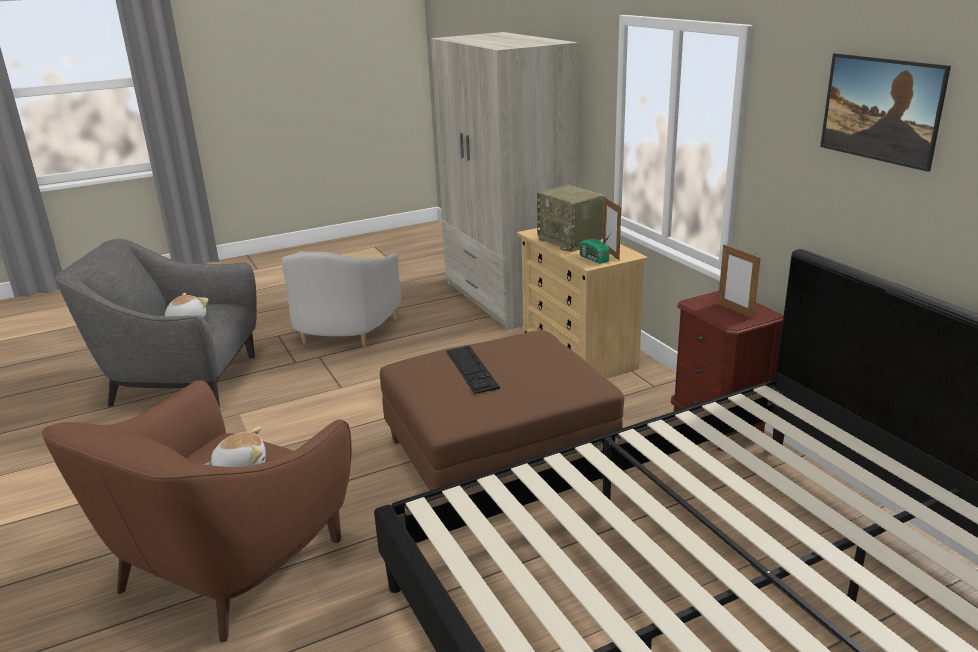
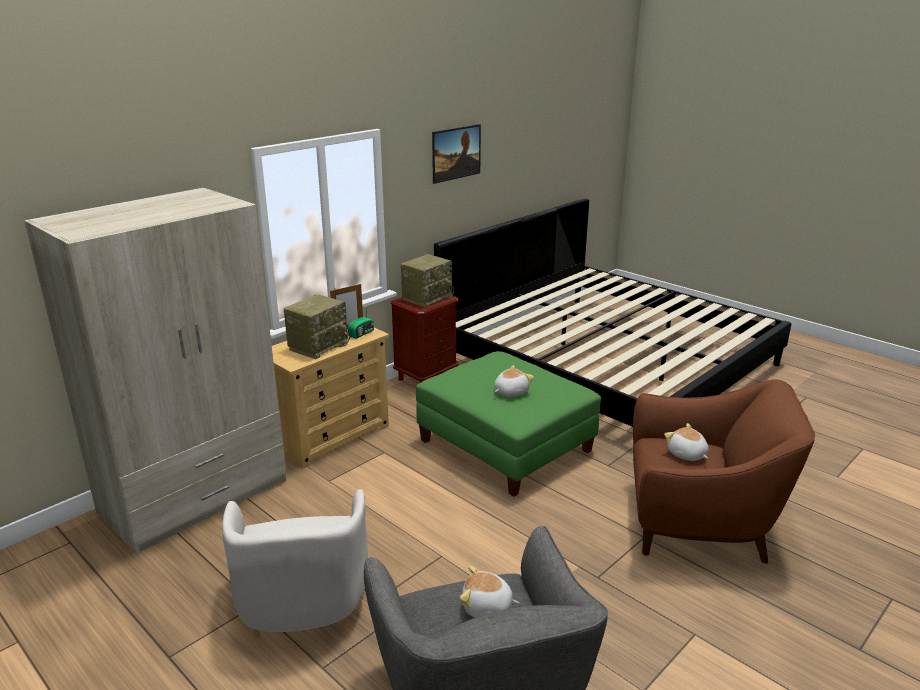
camera: 110 degrees left, 0 degrees up
white armchair [282,251,401,346] -> white armchair turned 90 degrees clockwise [222,489,368,638]
brown ottoman [380,330,624,491] -> green ottoman [416,351,601,497]
keyboard [446,345,500,394] -> plush toy [494,365,534,397]
picture frame [718,244,761,318] -> radio [401,254,454,307]

